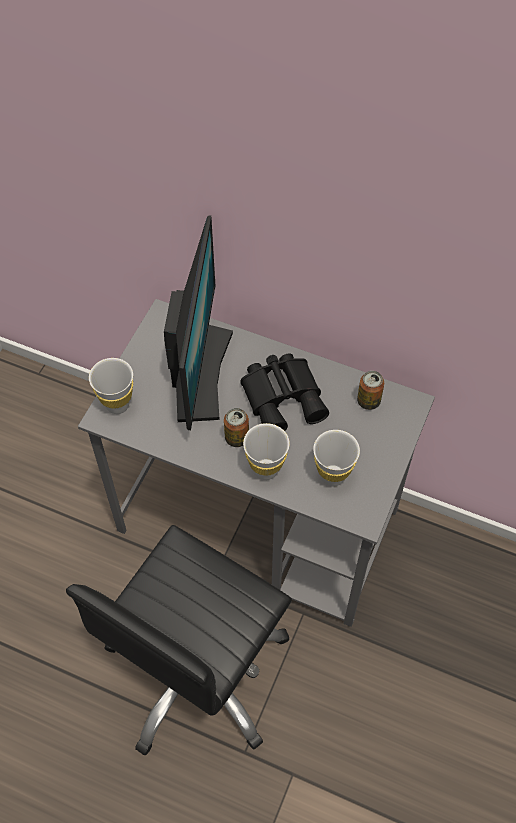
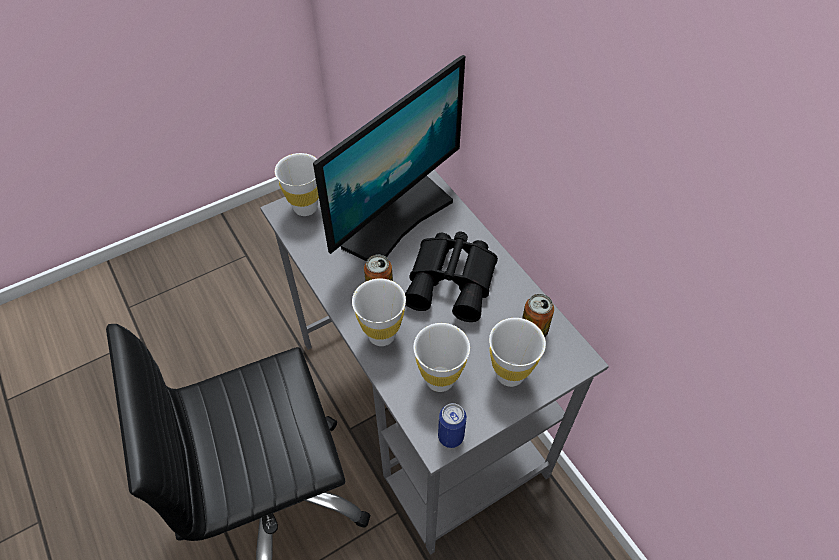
camera: 35 degrees right, 5 degrees down
none -> can [438,403,467,448]
none -> white cup [489,318,546,387]

